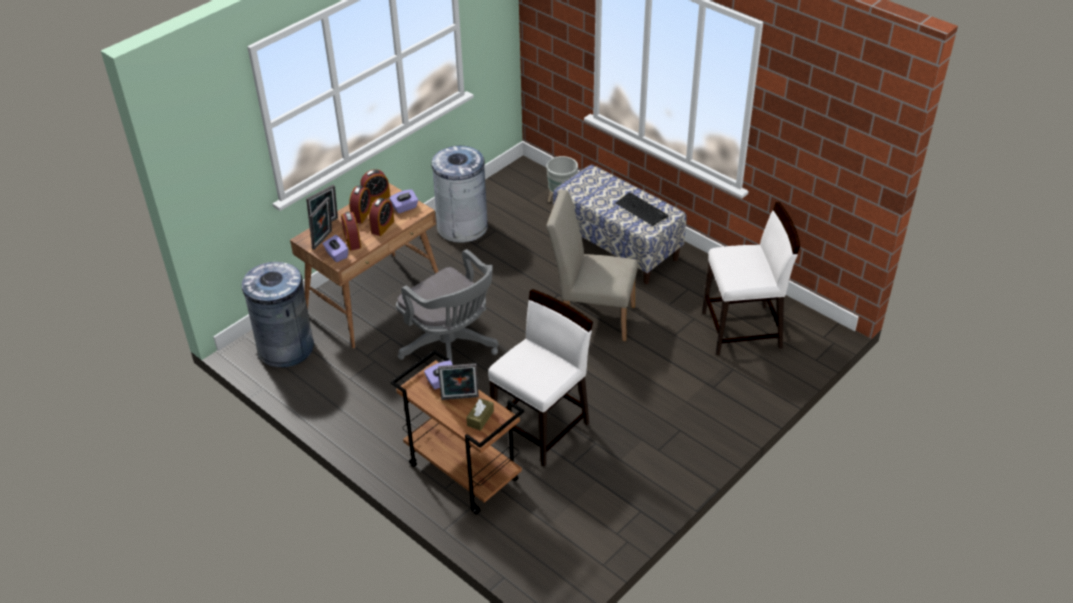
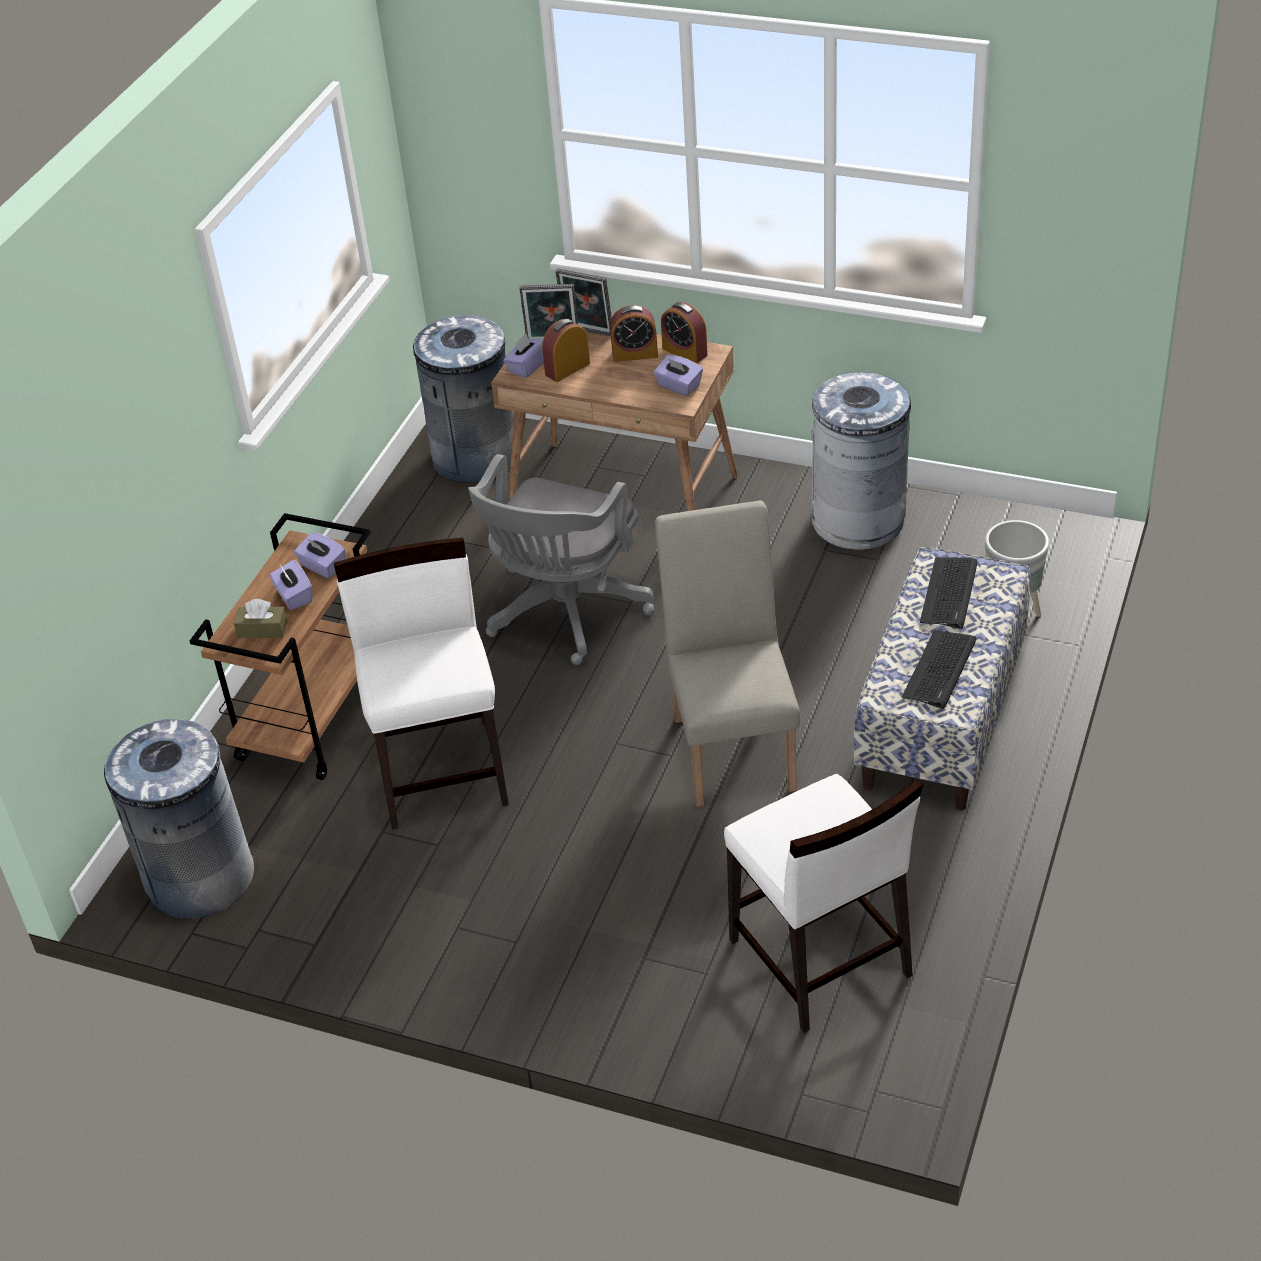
camera: 70 degrees right, 0 degrees up
alarm clock [369,198,394,236] -> none
picture frame [438,363,479,400] -> purple tissue box [269,560,313,610]
white chair [488,289,593,467] -> white chair turned 120 degrees counterclockwise [334,538,509,830]
none -> grey trash can [104,719,254,919]
none -> keyboard [920,557,977,629]

